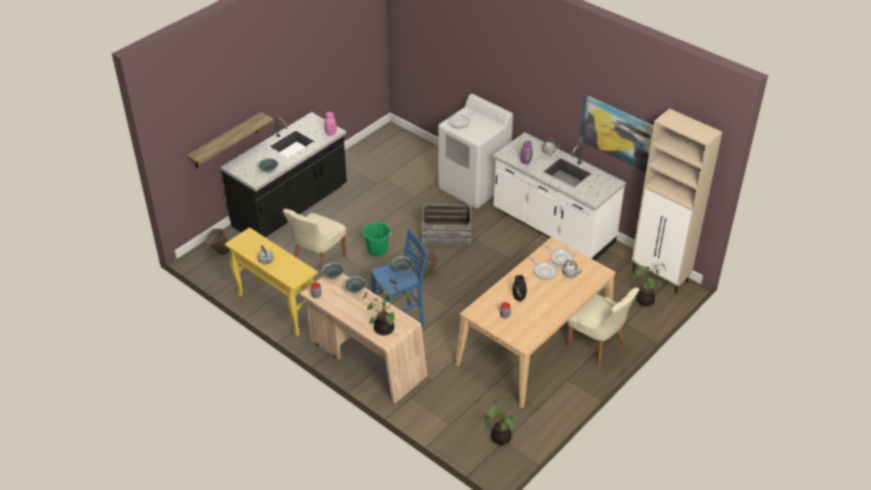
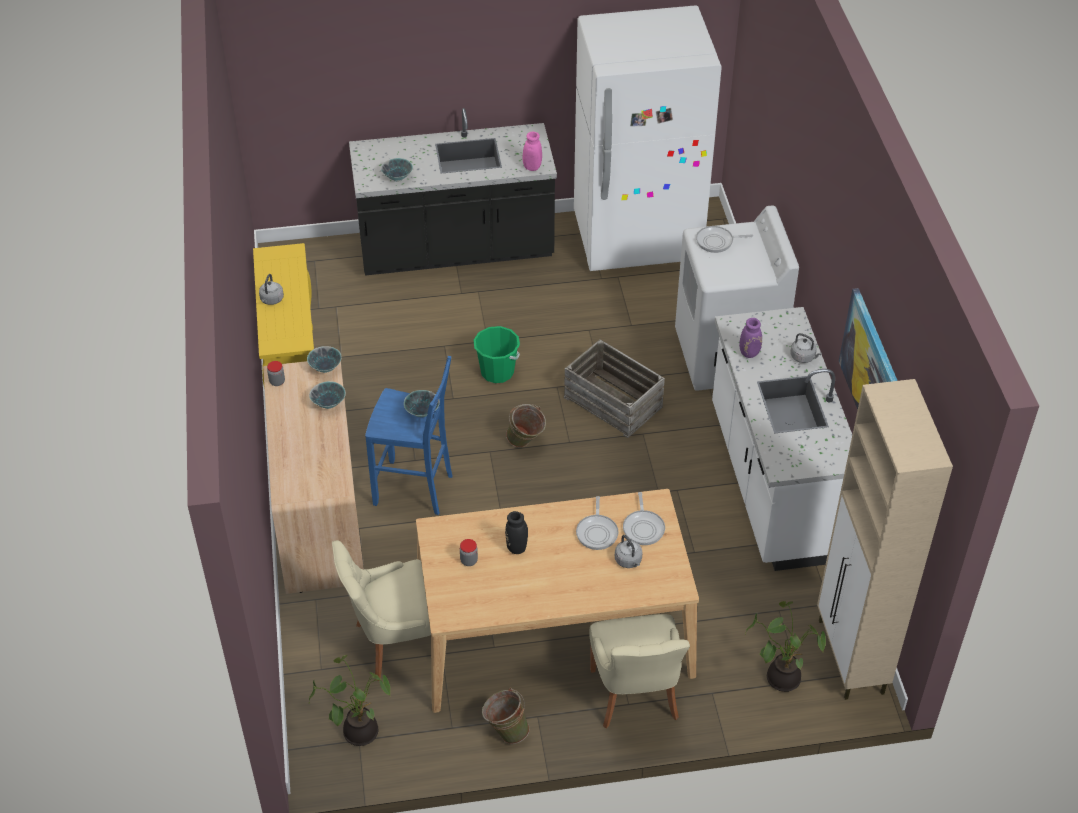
camera: 40 degrees right, 5 degrees up
shelf [187,112,274,168] -> none
green bucket [205,228,230,255] -> green bucket moved to [482,687,530,744]
beige chair [283,209,346,276] -> beige chair moved to [332,540,431,681]
potted plant [362,278,410,335] -> none
none -> white fridge [574,5,722,271]

